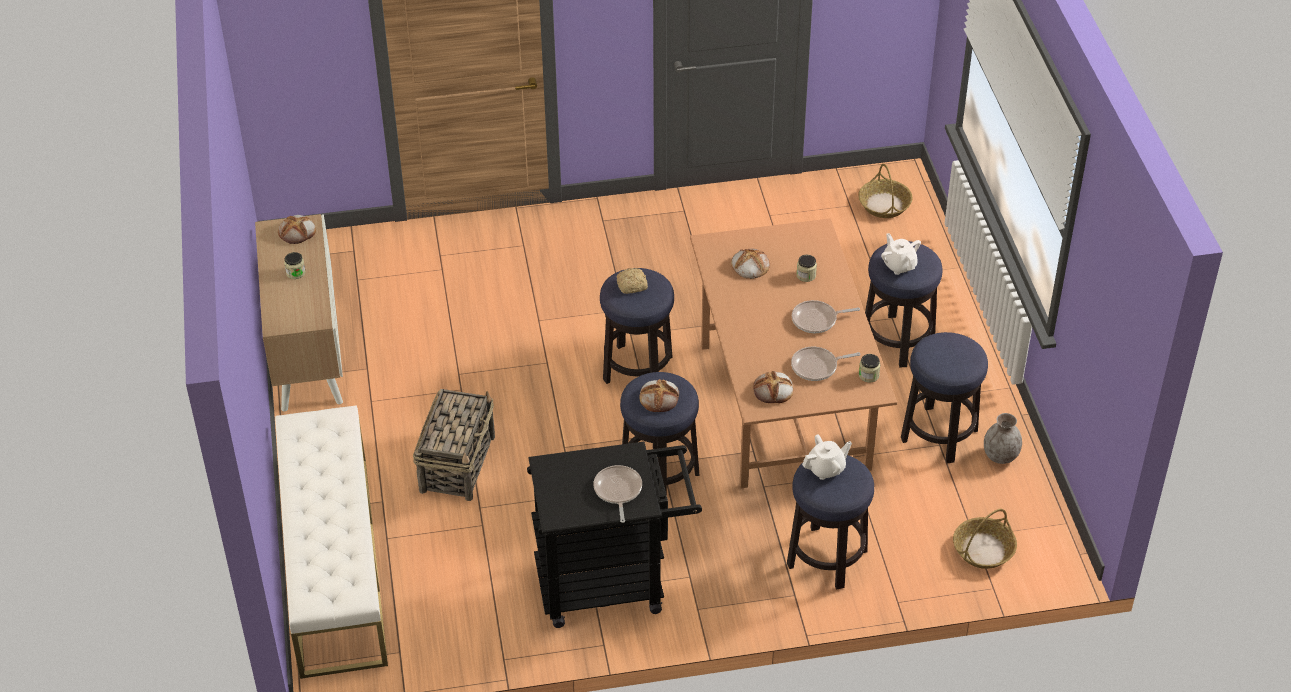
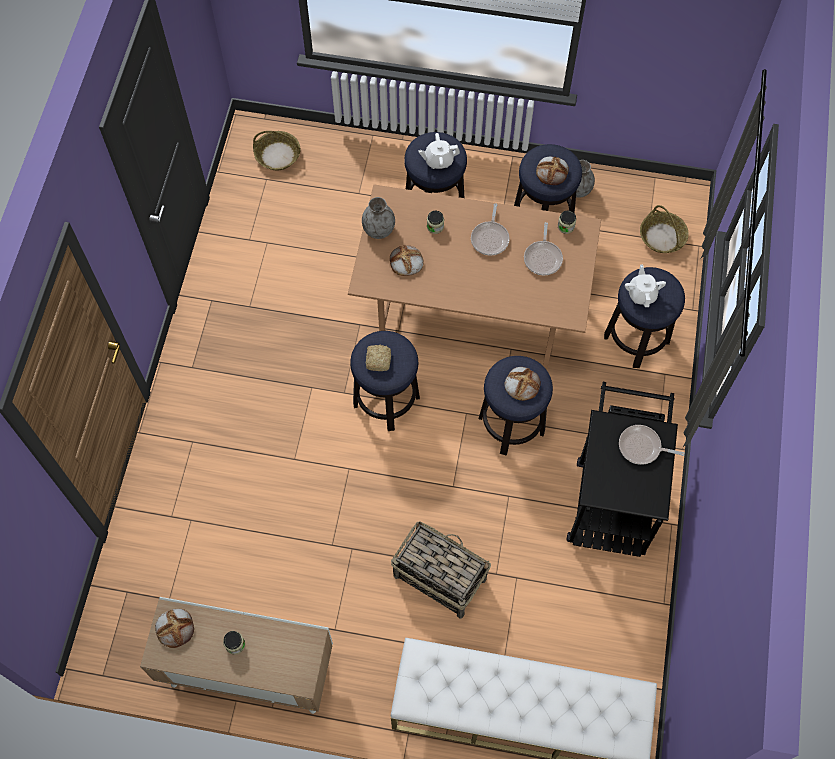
camera: 70 degrees left, 20 degrees up
bread [753,371,793,403] -> bread moved to [536,156,569,185]
none -> grey vase [362,197,395,239]

